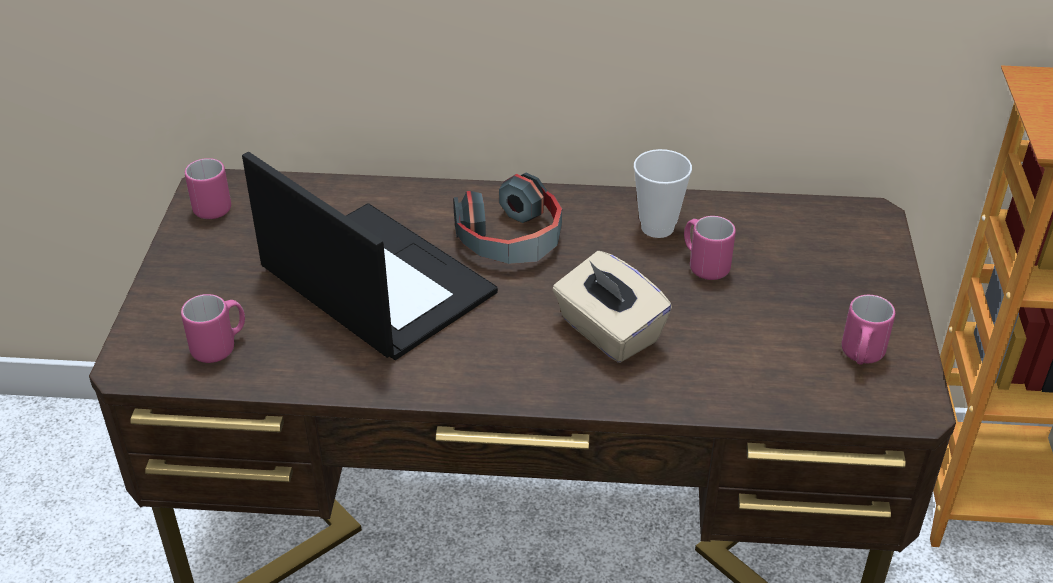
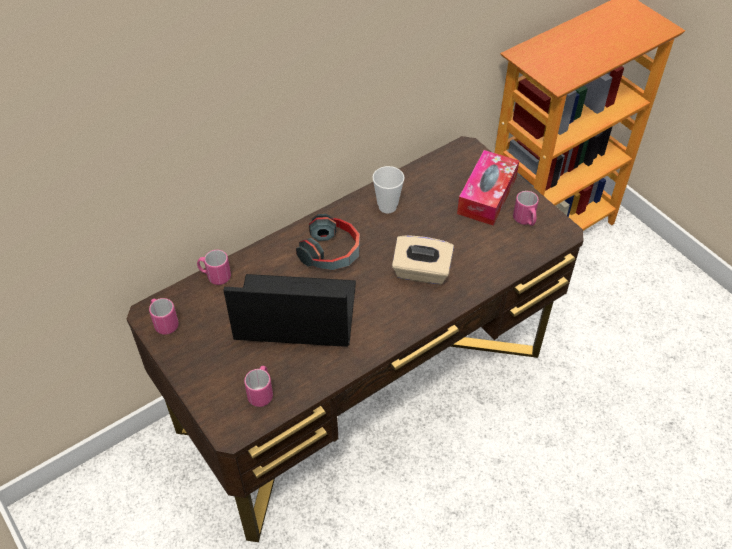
camera: 40 degrees left, 10 degrees up
pink mug [684,216,736,280] -> pink mug moved to [197,250,231,285]
none -> tissue box [457,150,519,225]

